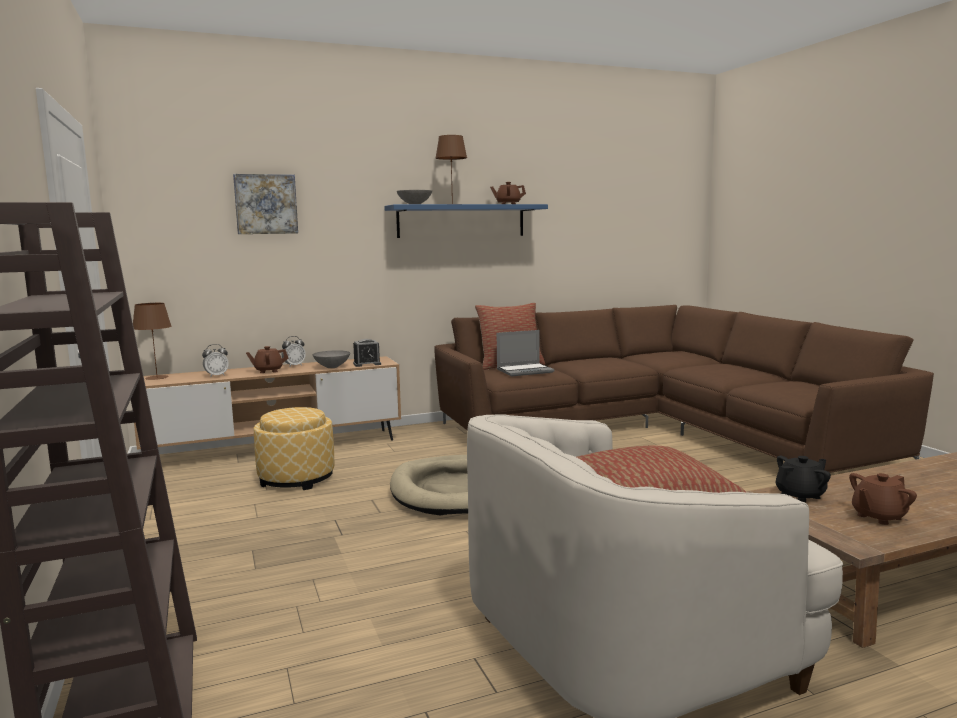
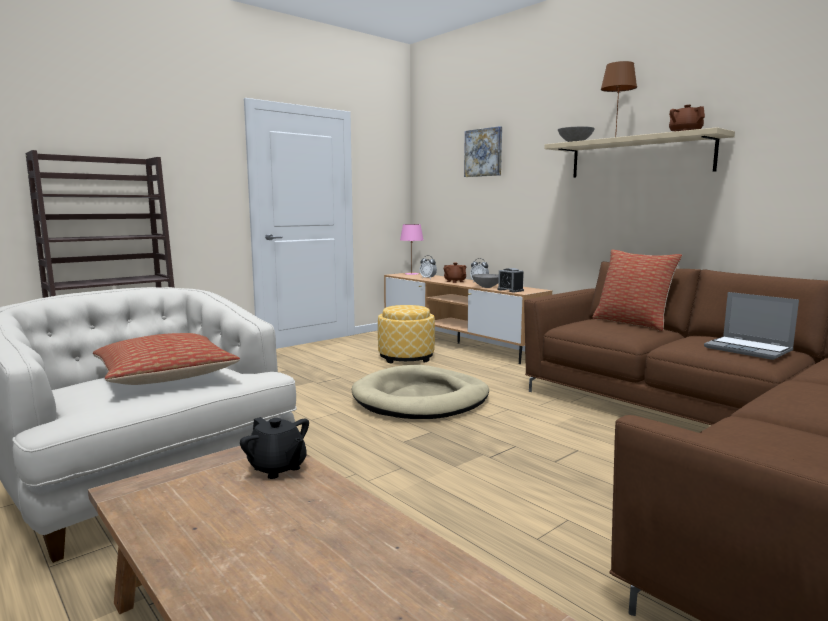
camera: 70 degrees right, 0 degrees up
brown table lamp [133,303,171,380] -> pink table lamp [400,224,423,275]
blue shelf [384,204,548,238] -> beige shelf [544,127,735,178]
laptop [497,330,555,376] -> laptop moved to [704,292,799,360]
brown teapot [849,473,917,525] -> none

